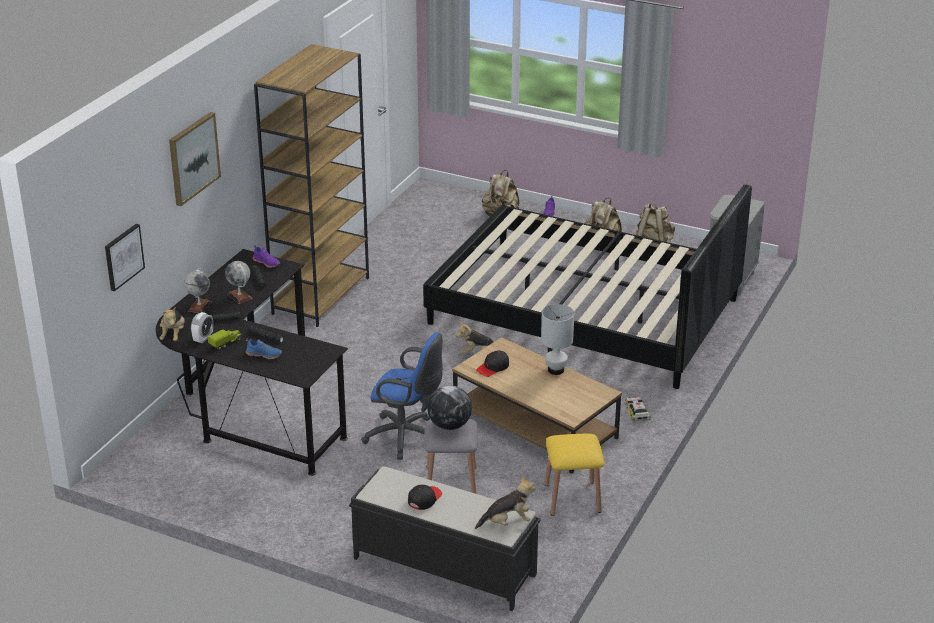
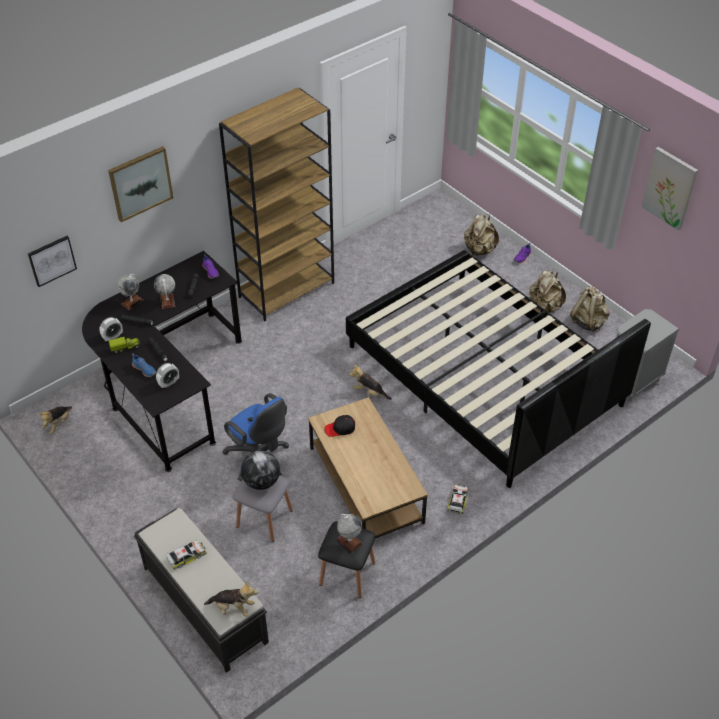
camera: 25 degrees right, 15 degrees up
plush toy [160,307,185,341] -> plush toy moved to [39,406,72,434]
black cap [408,485,442,510] -> toy car [166,540,207,570]
white table lamp [541,304,574,375] -> none
yellow stool [544,434,604,516] -> black stool [318,521,375,598]
none -> alarm clock [156,363,179,388]
none -> globe [337,514,363,553]
none -> picture [641,147,698,230]

